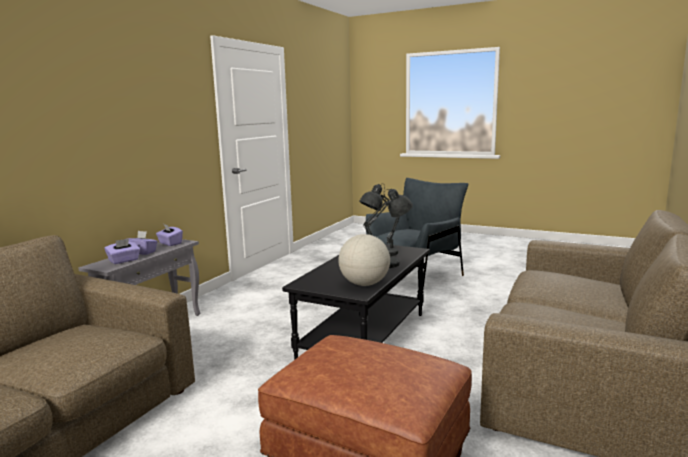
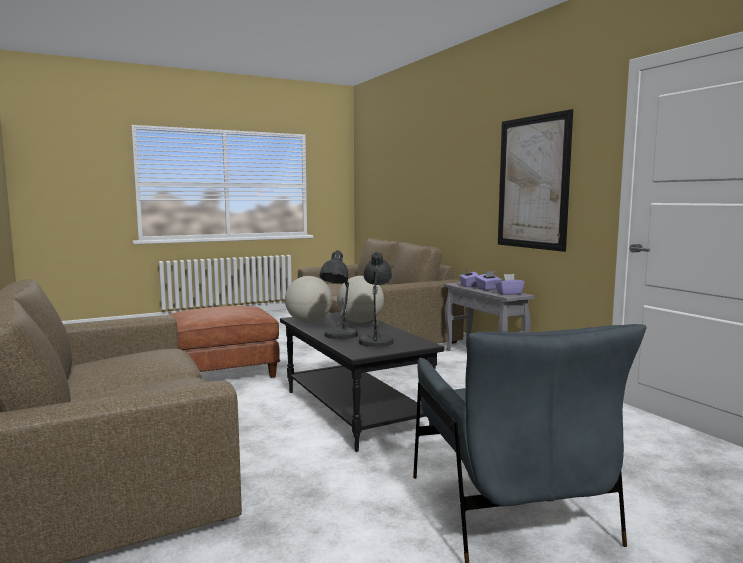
camera: 125 degrees right, 5 degrees down
none -> globe [337,276,384,323]
none -> picture [498,109,573,252]

